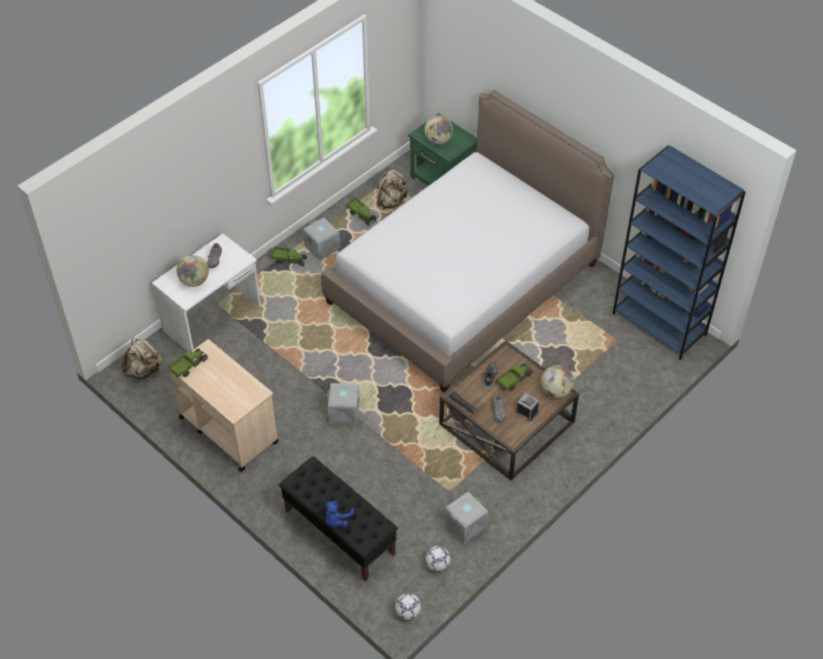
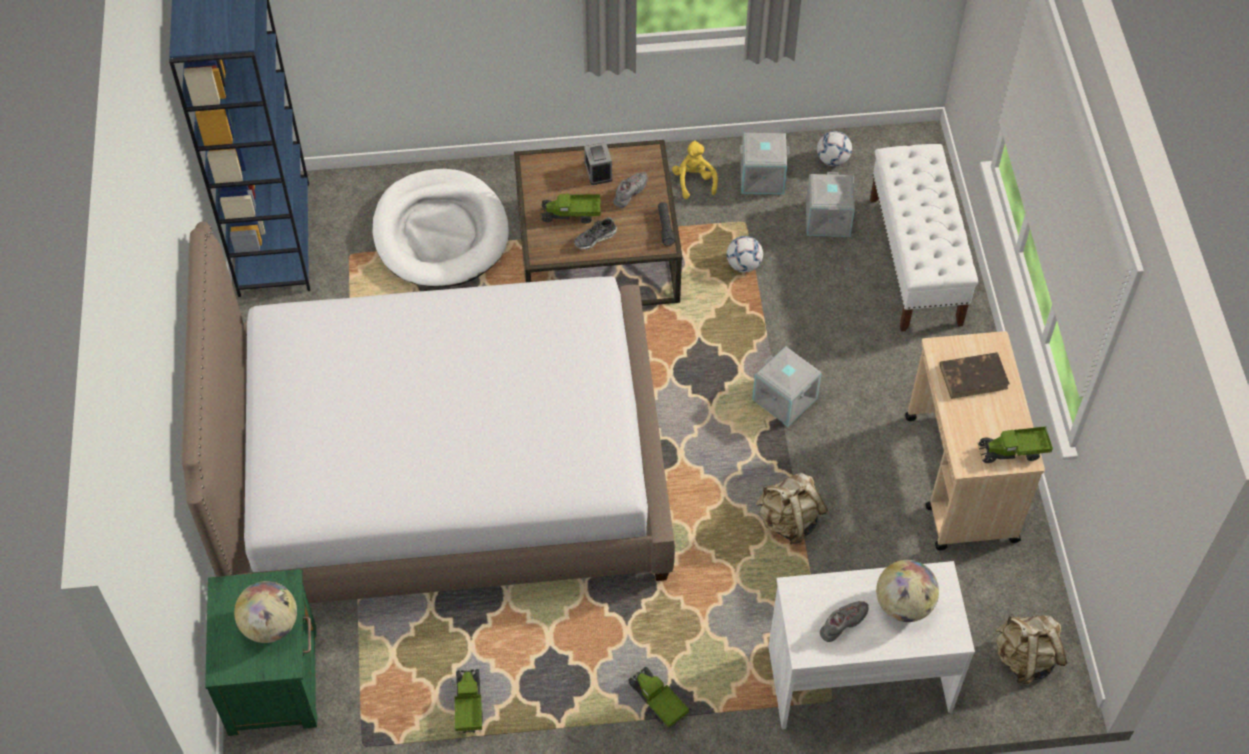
camera: 140 degrees left, 5 degrees up
black bench [279,456,398,581] -> white bench [870,144,978,332]
grey storage box [303,217,340,261] -> grey storage box moved to [806,172,855,237]
blue plush toy [325,500,355,527] -> none
beige backpack [377,169,408,209] -> beige backpack moved to [756,473,828,544]
football [395,593,421,620] -> football moved to [726,236,763,272]
globe [541,365,574,398] -> none
none -> white dog bed [372,169,509,287]
none -> yellow plush toy [672,140,718,199]
none -> brown book [940,352,1010,399]

